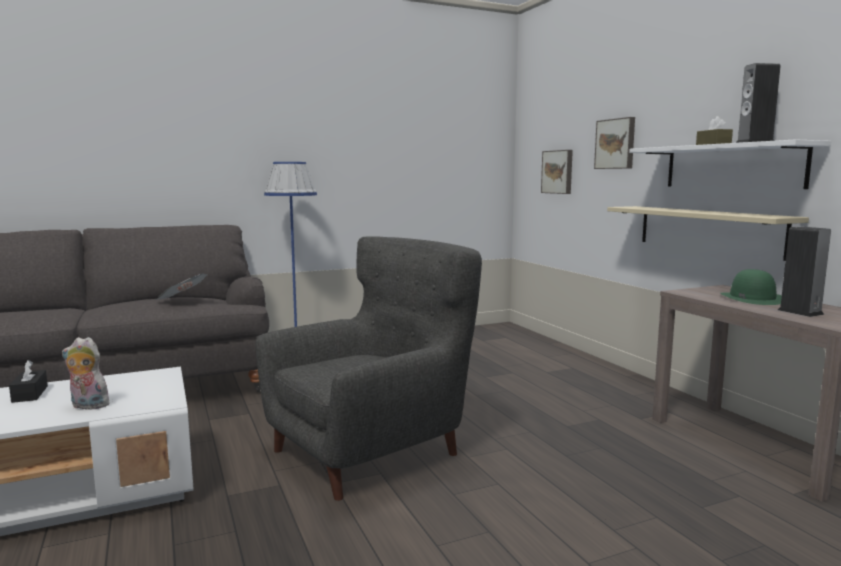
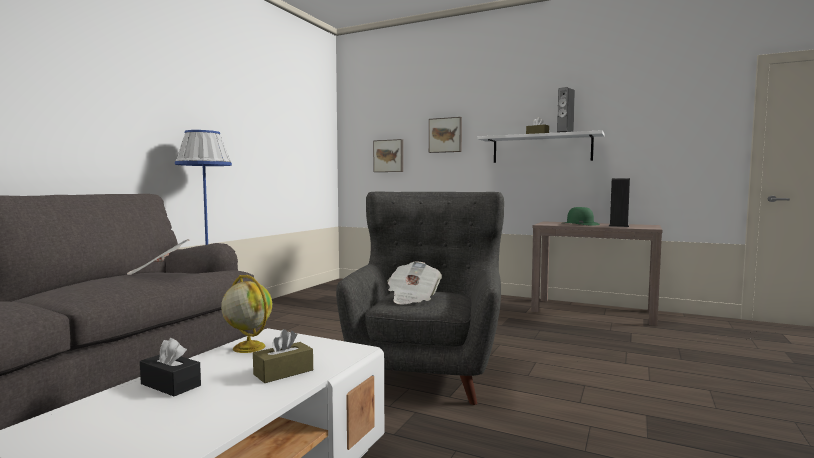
camera: 40 degrees left, 5 degrees down
plush toy [62,337,110,410] -> brown tissue box [253,329,313,383]
beige shelf [607,206,809,261] -> none
none -> globe [221,275,272,353]
none -> newspaper [387,261,442,305]

